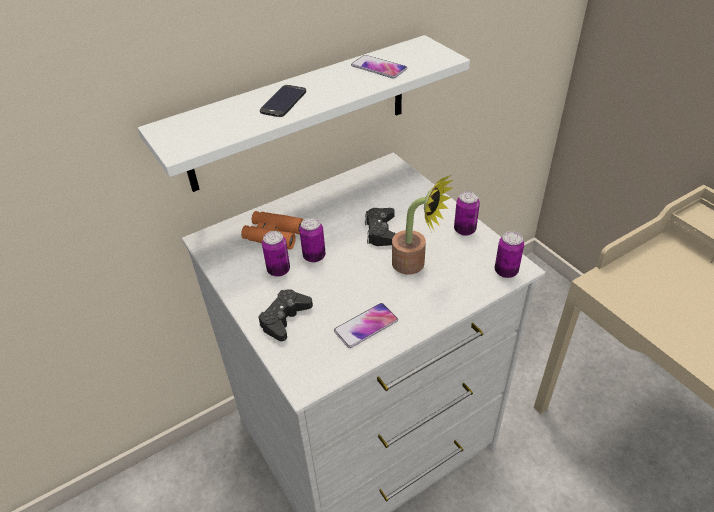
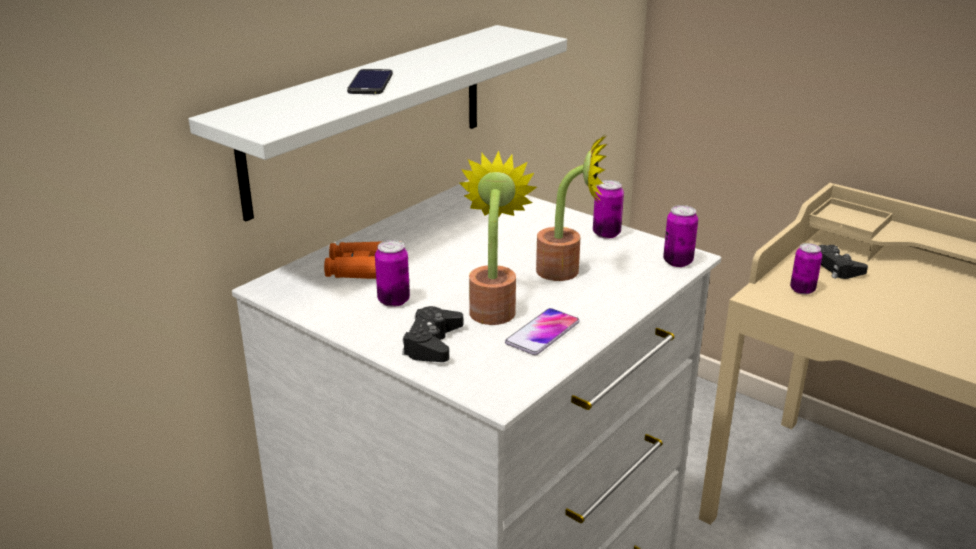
camera: 20 degrees left, 15 degrees down
can [299,217,326,262] -> can moved to [790,243,822,295]
phone [351,55,407,79] -> none
black game controller [365,208,396,246] -> black game controller moved to [818,245,868,279]
none -> potted plant [459,151,537,325]

